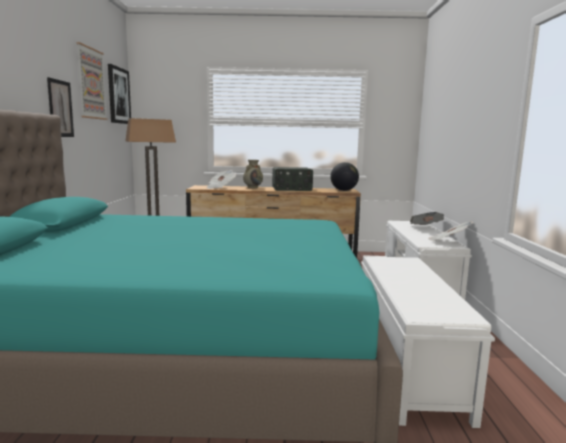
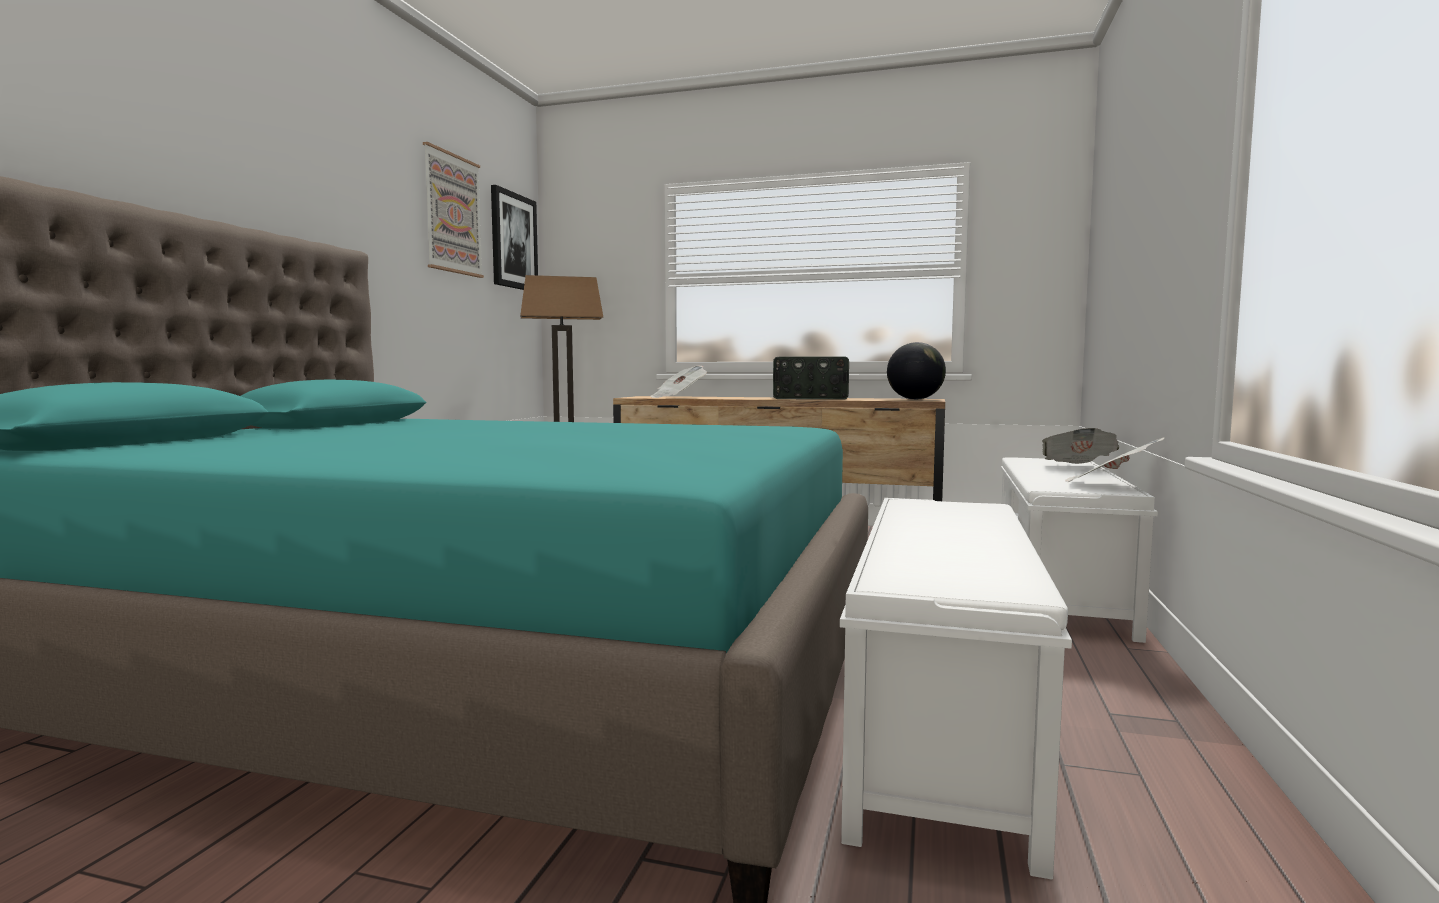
camera: 15 degrees right, 5 degrees down
picture [47,77,74,137] -> none
beige vase [243,160,263,188] -> none

